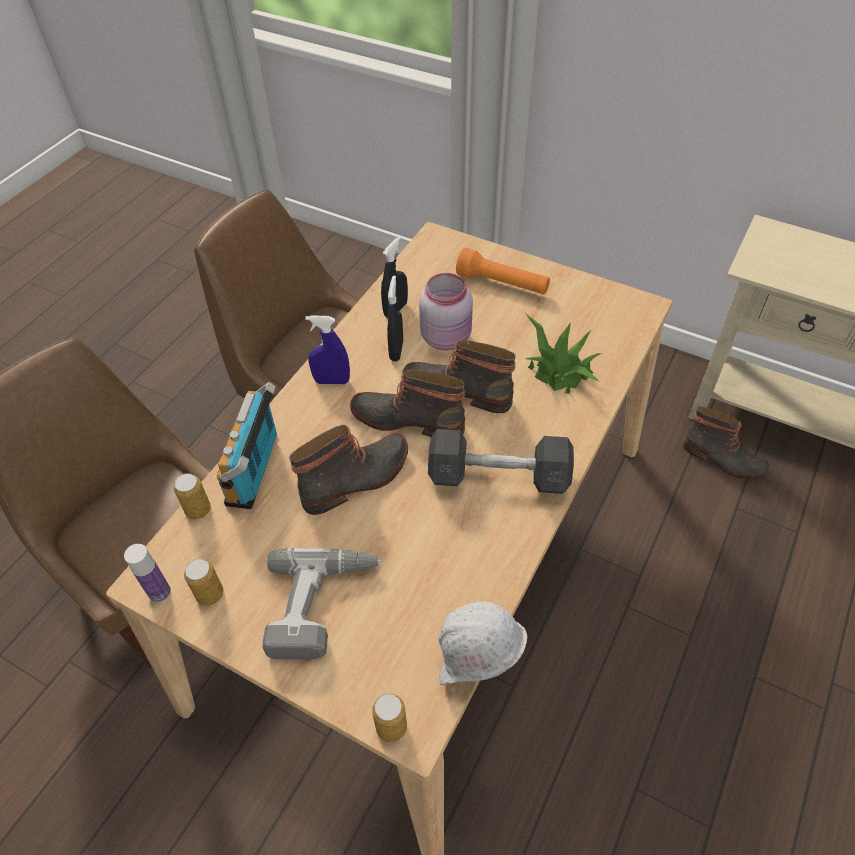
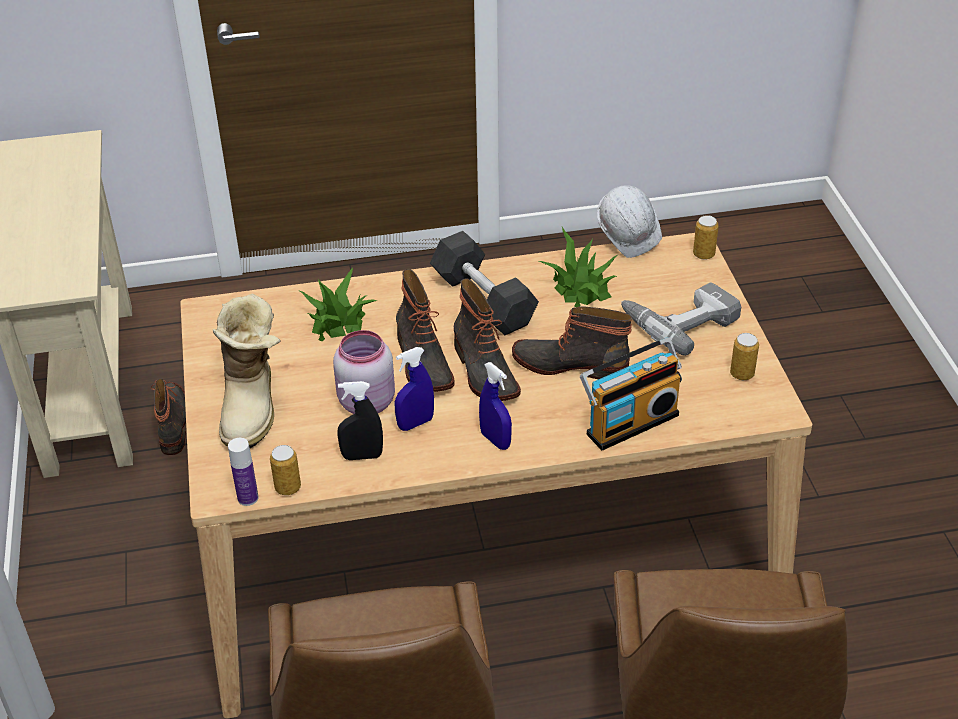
camera: 130 degrees left, 10 degrees down
bottle [124,544,171,603] -> bottle moved to [228,438,259,506]
can [174,473,211,519] -> can moved to [270,445,301,495]
black spray bottle [387,275,403,361] -> blue spray bottle [395,347,434,431]
orange flashlight [456,248,550,295] -> boot [213,293,281,448]
none -> potted plant [539,227,617,307]

